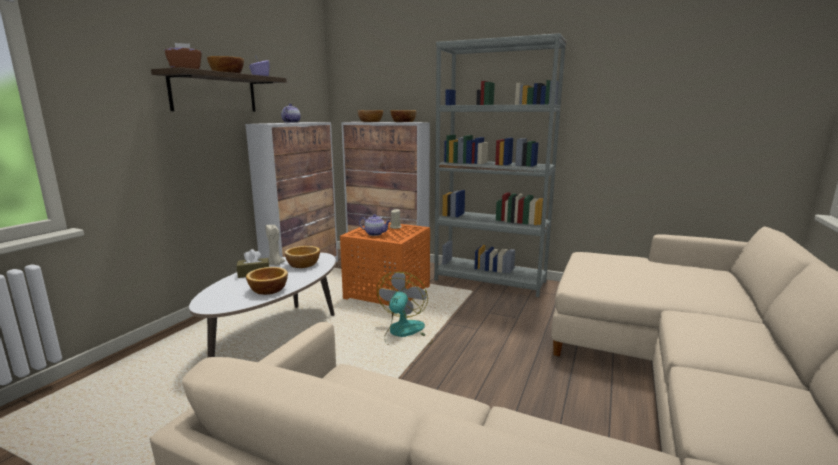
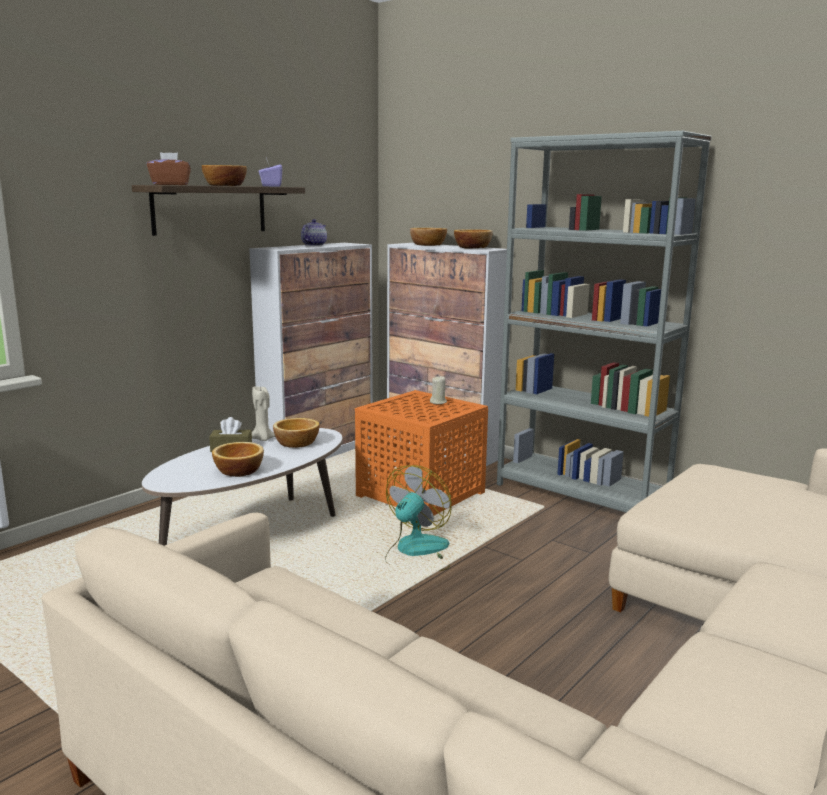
camera: 15 degrees right, 0 degrees up
teapot [359,214,391,236] -> none

